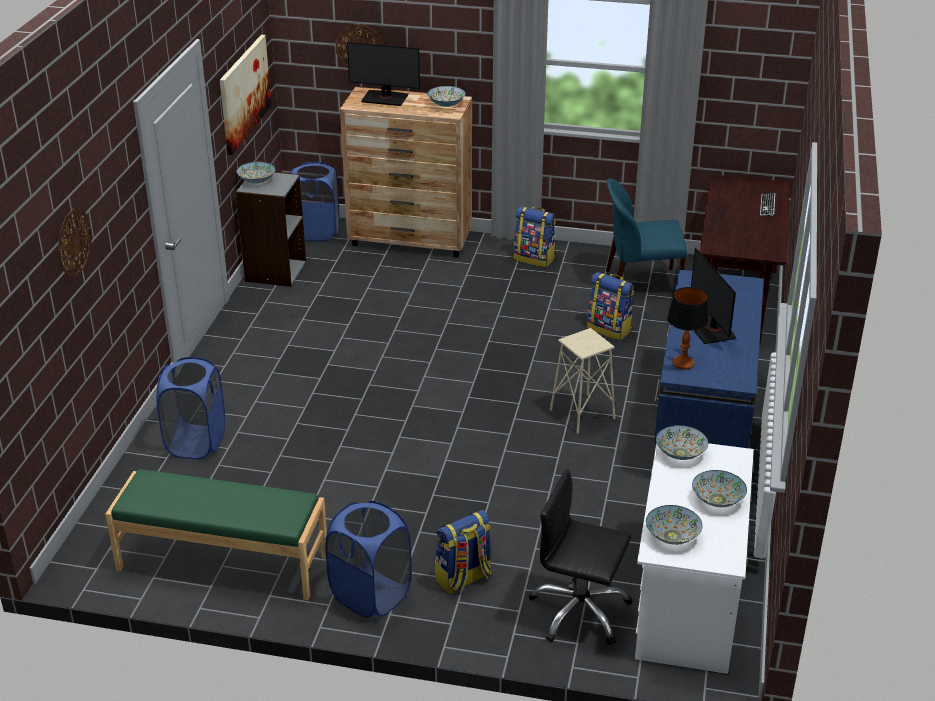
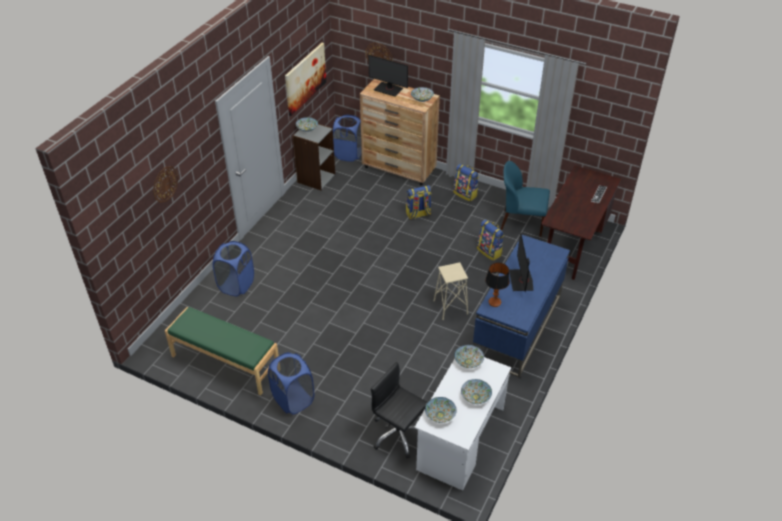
camera: 15 degrees right, 10 degrees up
backpack [435,510,492,594] -> backpack moved to [406,185,431,219]

